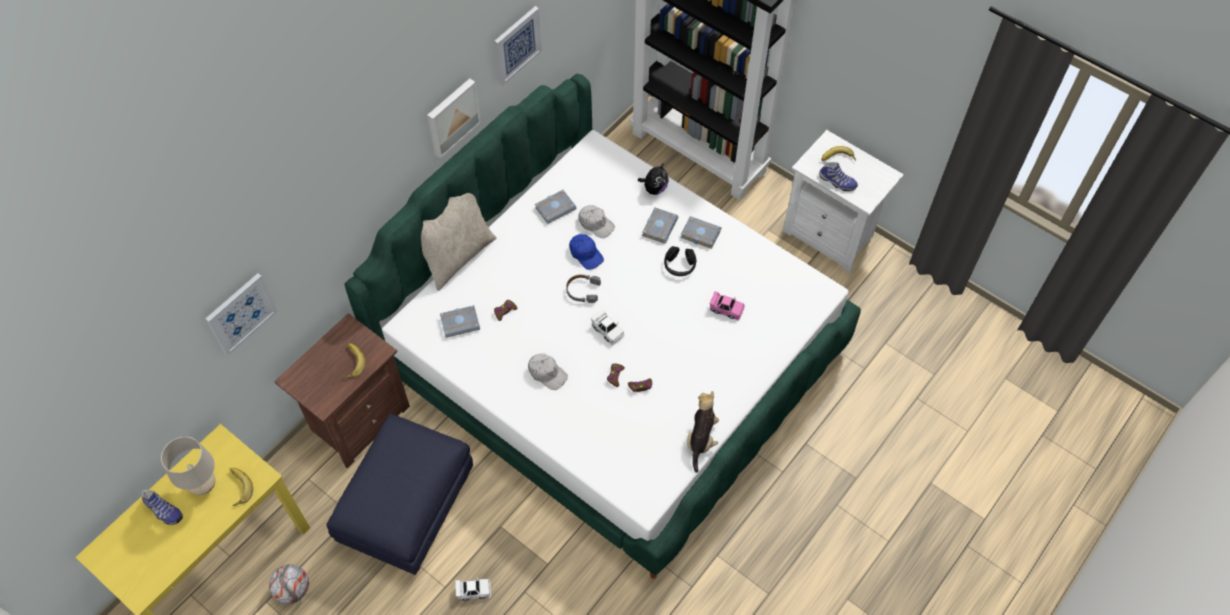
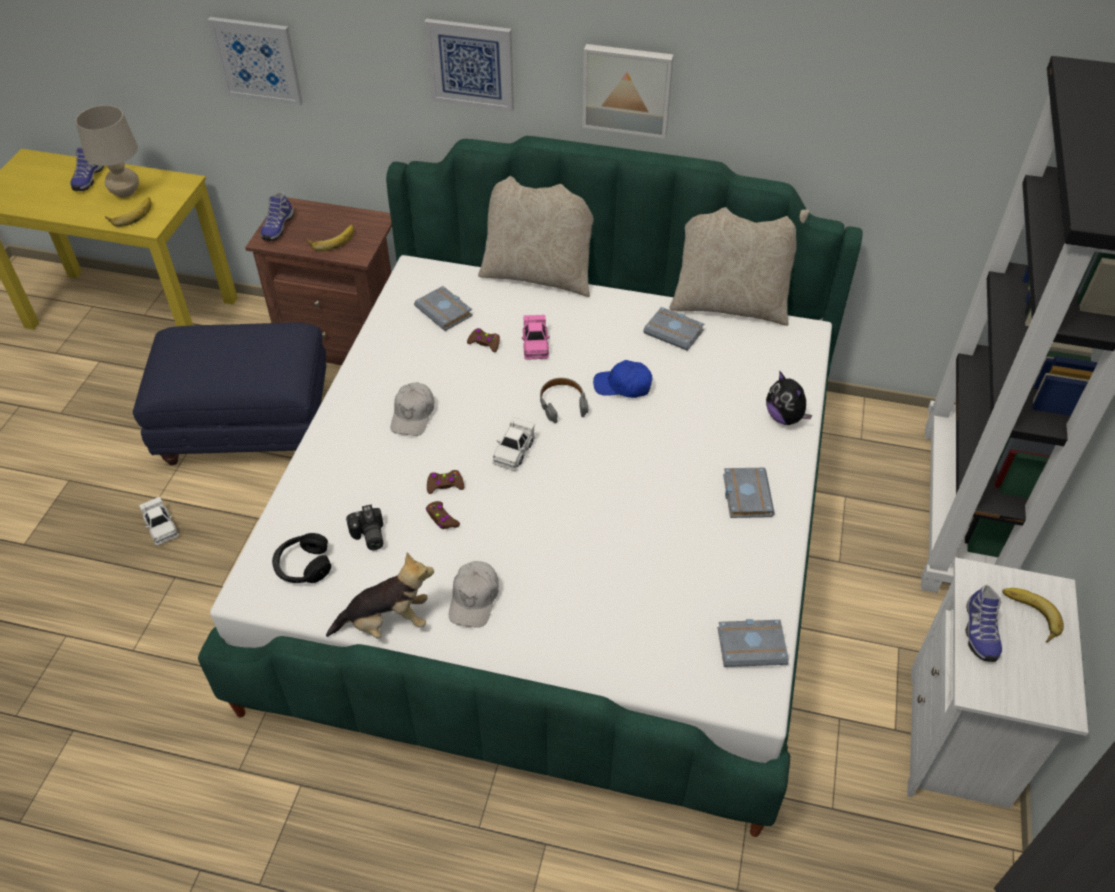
camera: 65 degrees right, 10 degrees down
football [269,564,309,604] -> none
picture [494,6,542,86] -> picture moved to [424,19,514,112]
blue cap [569,234,604,270] -> blue cap turned 75 degrees clockwise [593,360,652,398]
white cap [578,205,615,238] -> white cap moved to [449,561,499,628]
plush toy [638,163,669,195] -> plush toy turned 45 degrees clockwise [766,371,813,425]
grey book [642,208,678,244] -> grey book moved to [718,619,789,667]
black headphones [664,246,696,276] -> black headphones moved to [272,533,331,583]
pink toy car [709,291,745,320] -> pink toy car moved to [522,315,550,360]
none -> shoe [261,192,294,241]
none -> camera [346,504,384,550]
none -> beige pillow [669,207,809,326]

